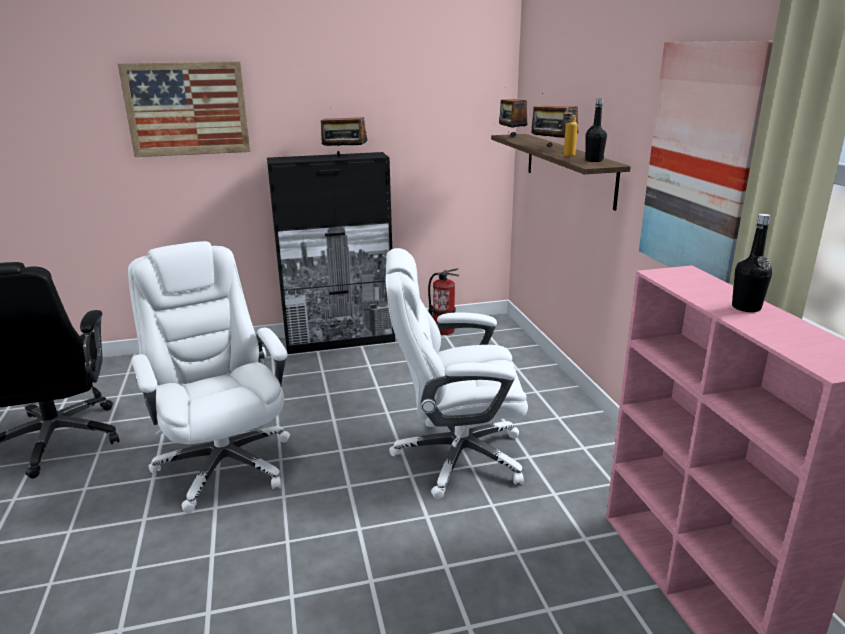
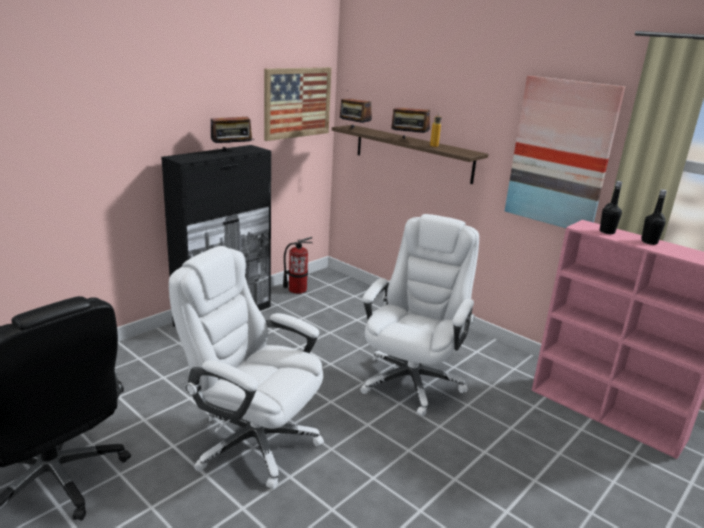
camera: 35 degrees left, 0 degrees up
picture [118,61,251,157] -> picture moved to [264,67,331,141]
white office chair [386,248,528,499] -> white office chair turned 150 degrees clockwise [360,214,479,417]
black bottle [585,98,607,162] -> black bottle moved to [600,181,622,234]

